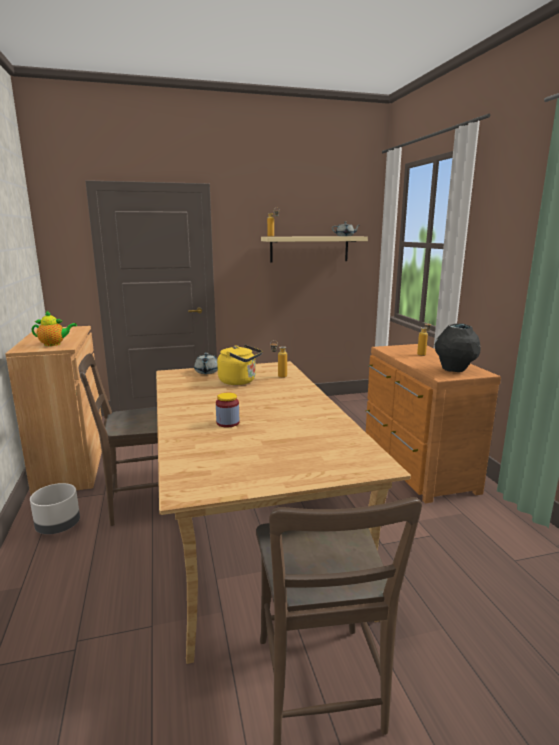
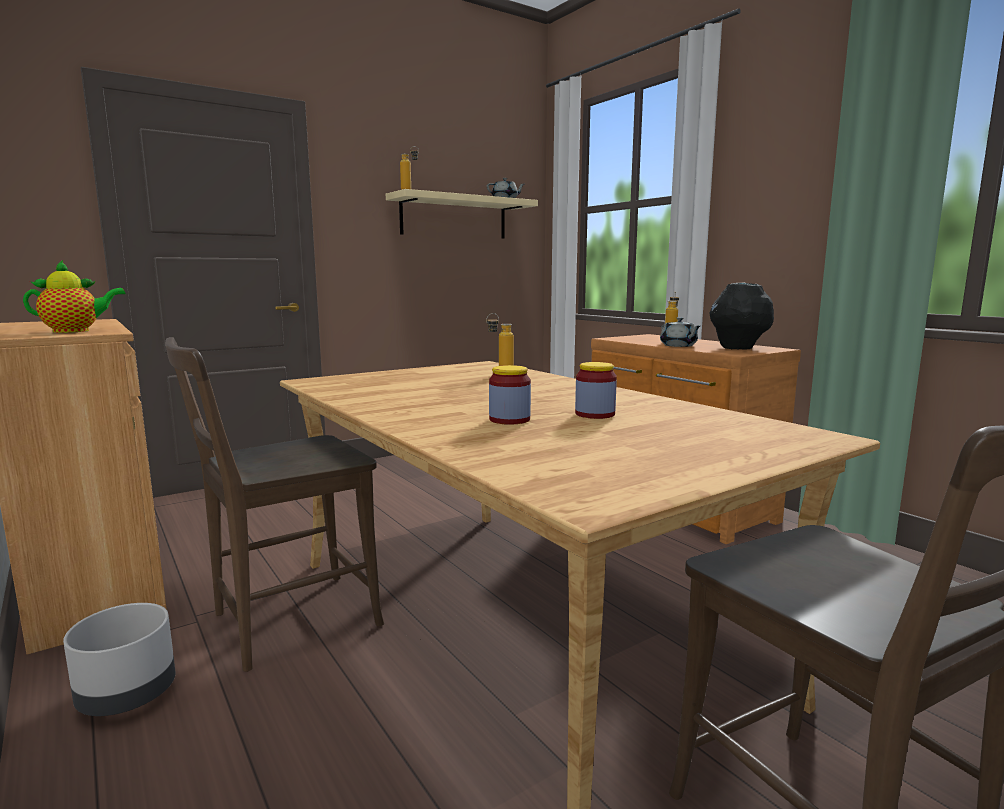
camera: 20 degrees left, 5 degrees down
grey teapot [194,353,218,374] -> grey teapot moved to [660,317,700,347]
yellow kettle [217,344,263,385] -> none
none -> jar [575,362,617,419]

